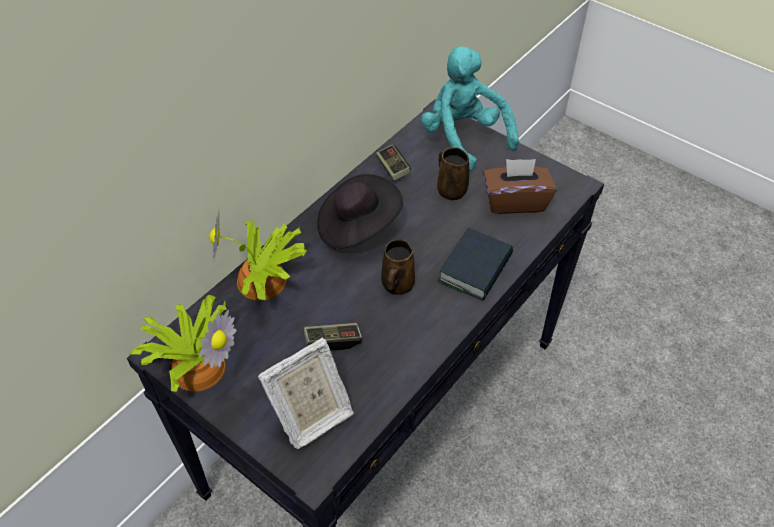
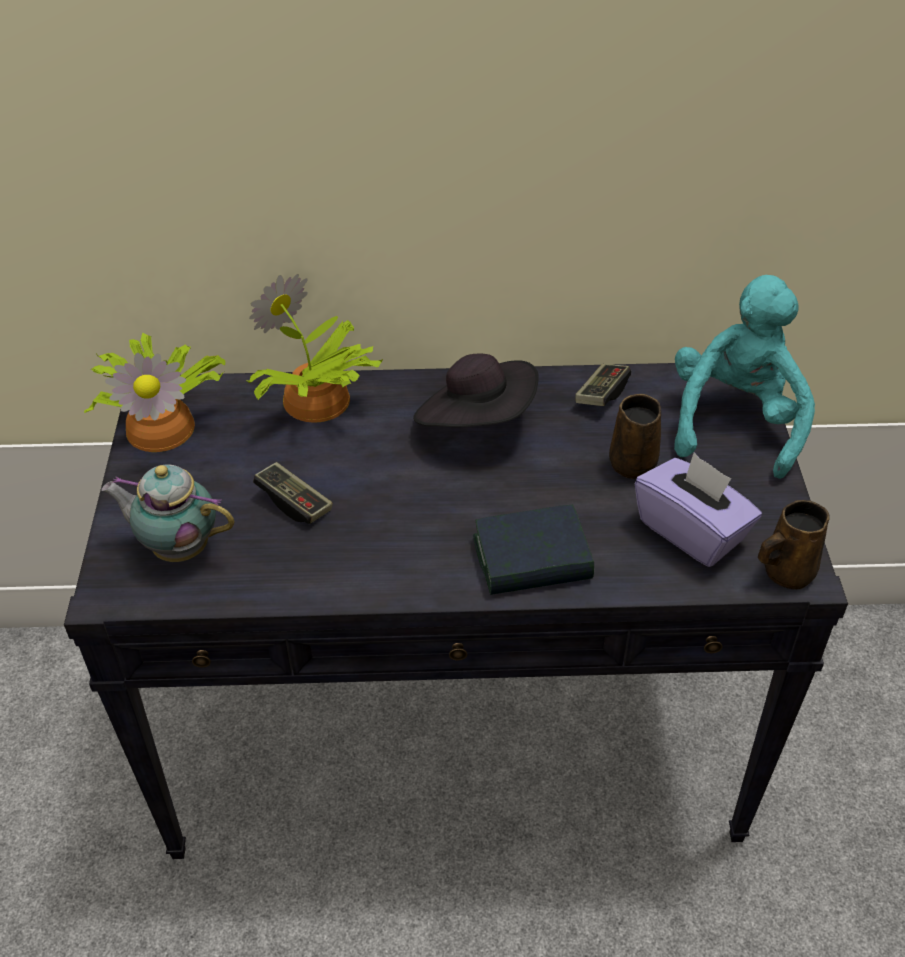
camera: 50 degrees right, 5 degrees down
picture frame [258,337,354,449] -> teapot [101,464,235,562]
brown mug [381,239,415,295] -> brown mug moved to [758,500,830,589]
brown tissue box [483,159,557,214] -> purple tissue box [635,453,762,567]

